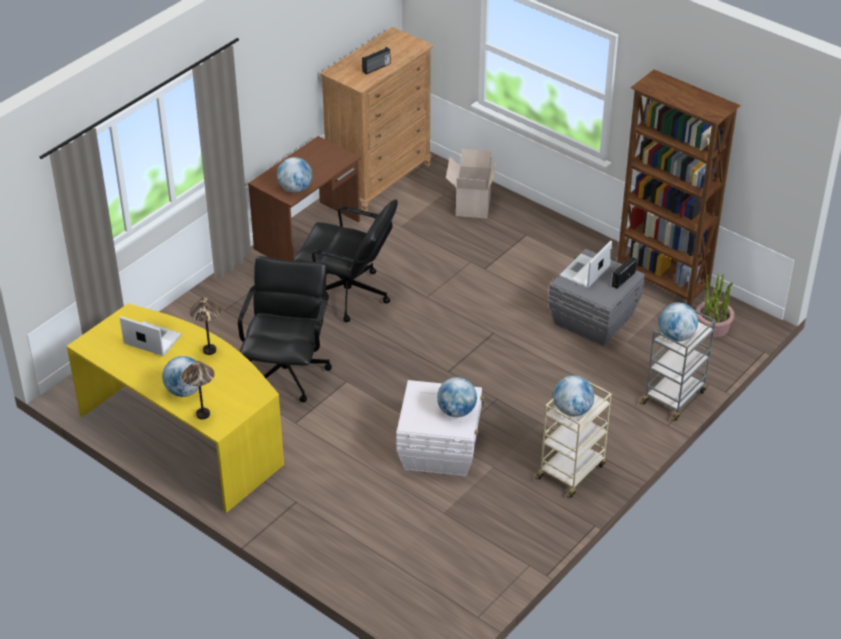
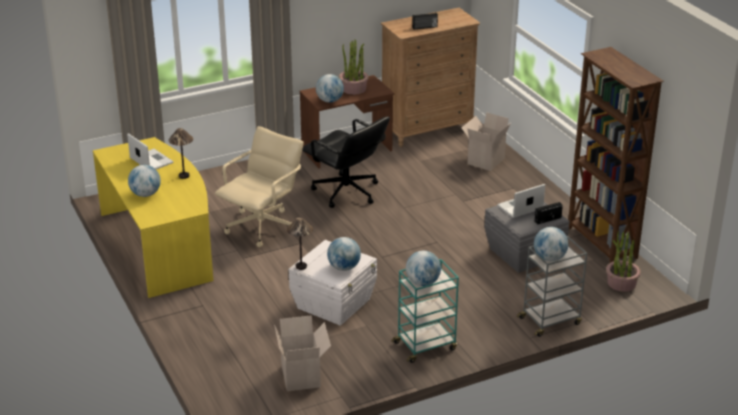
camera: 25 degrees right, 10 degrees down
table lamp [182,361,214,419] -> table lamp moved to [287,217,313,270]
black office chair [238,256,332,402] -> beige office chair [215,126,304,247]
beige cart [535,375,611,498] -> turquoise cart [391,259,459,363]
none -> cardboard box [274,315,331,391]
none -> potted plant [339,39,369,95]

